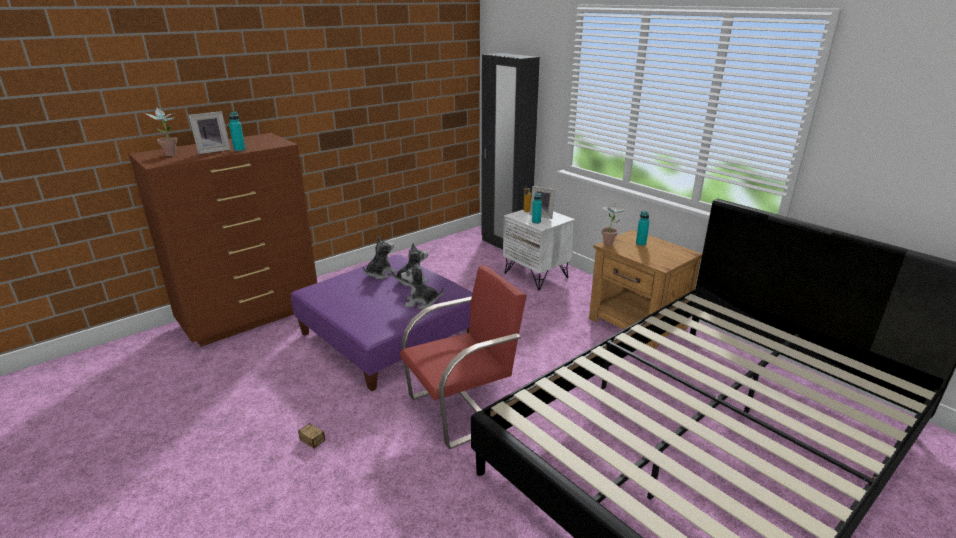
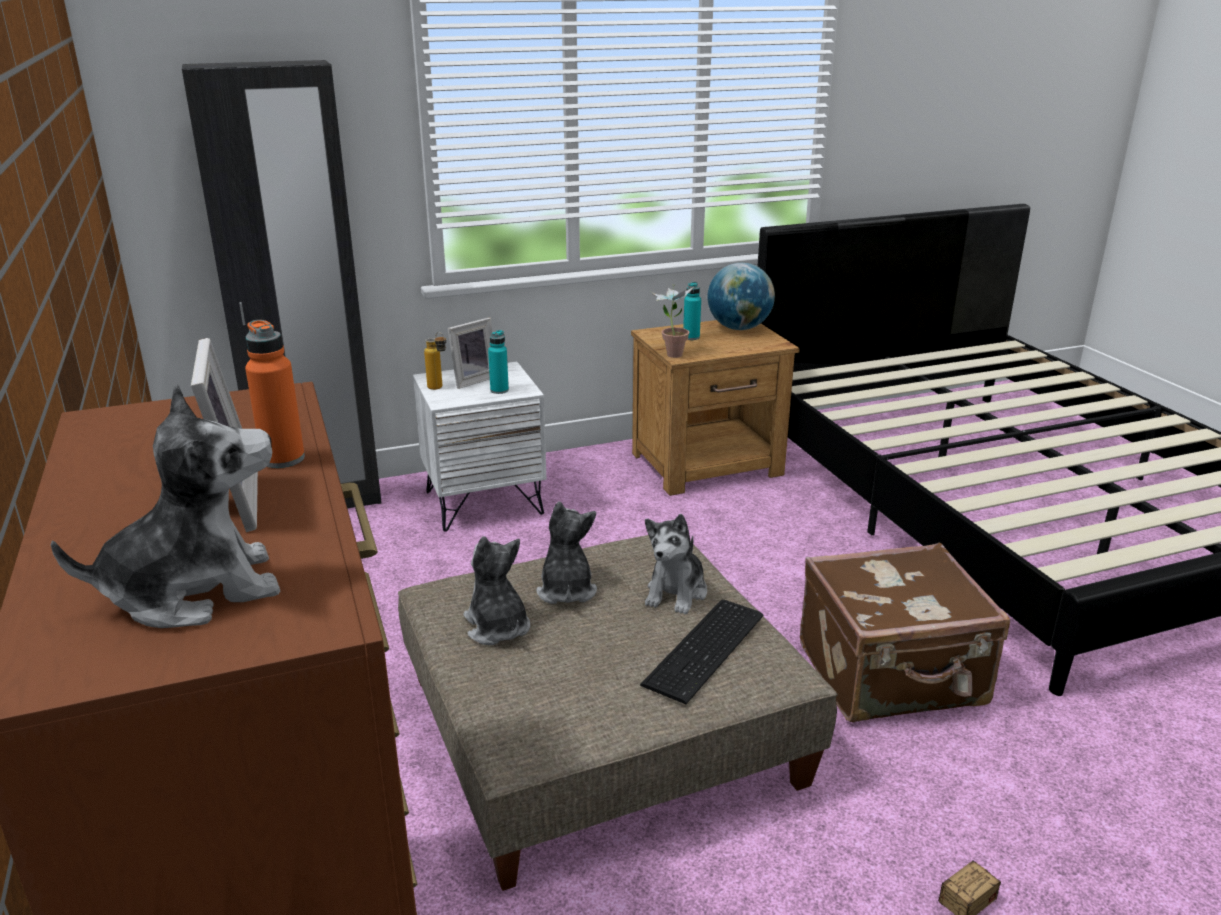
camera: 70 degrees left, 0 degrees up
potted plant [145,108,178,156] -> plush toy [51,384,281,628]
turquoise bottle [229,112,246,152] -> orange bottle [245,320,305,468]
purple ottoman [290,255,473,391] -> beige ottoman [398,535,838,891]
red chair [400,265,527,449] -> brown suitcase [800,542,1010,723]
none -> keyboard [640,600,763,704]
none -> globe [707,263,775,330]

